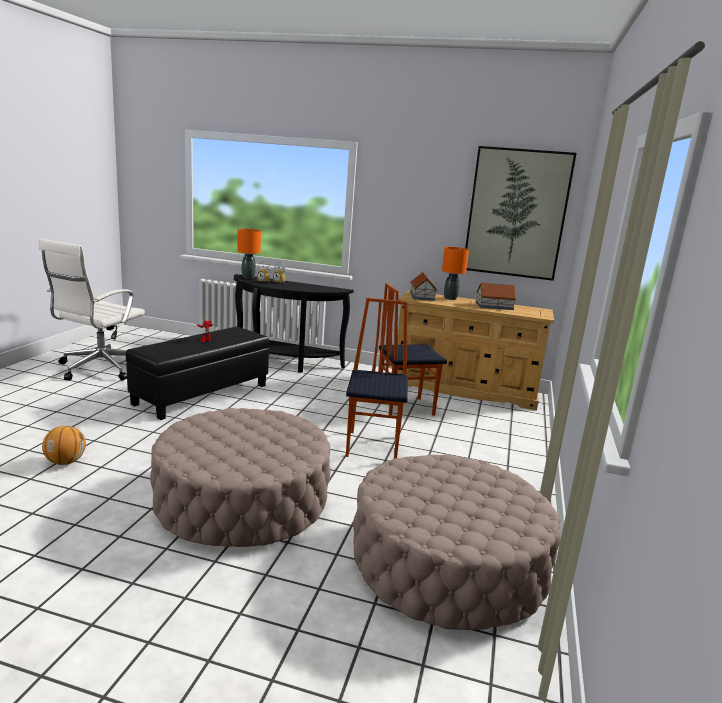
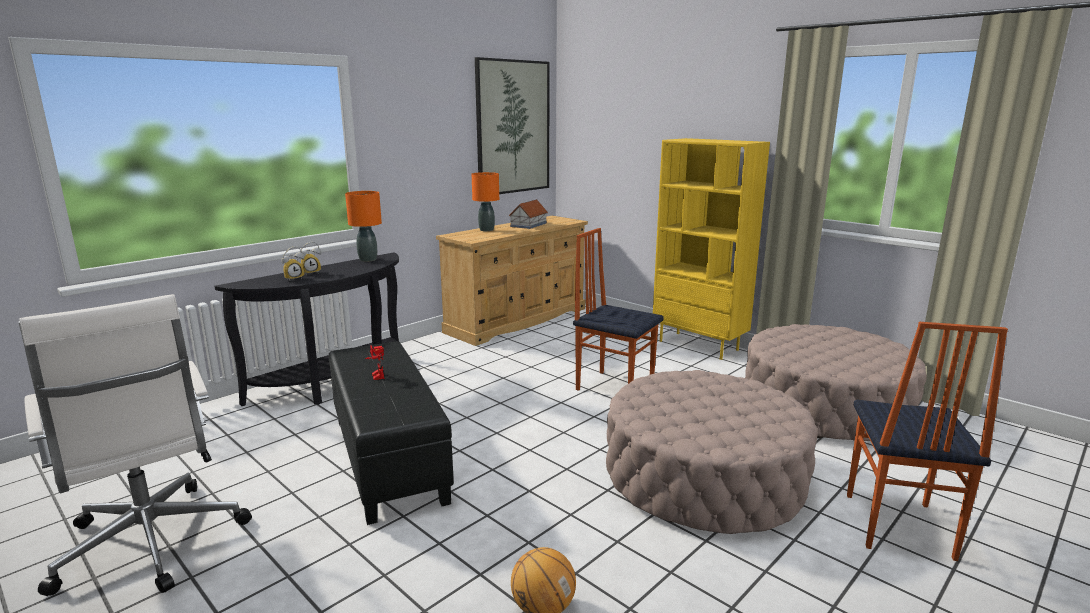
camera: 60 degrees left, 0 degrees up
orange table lamp [237,229,261,279] -> orange table lamp moved to [345,191,382,262]
chair [379,283,447,415] -> chair moved to [847,322,1008,561]
toy house [410,272,438,301] -> none
none -> yellow bookcase [653,138,770,360]

